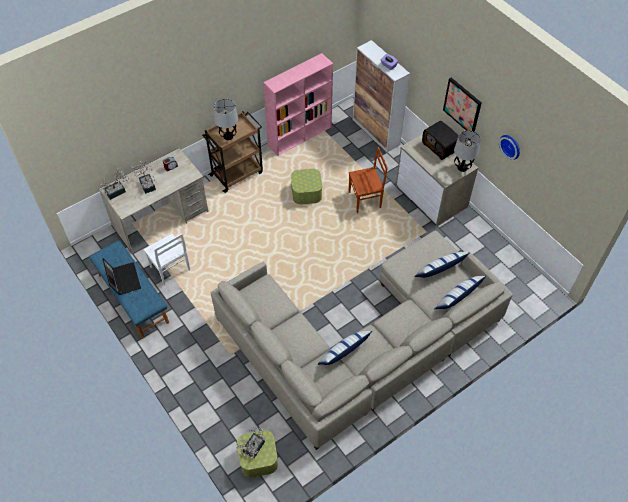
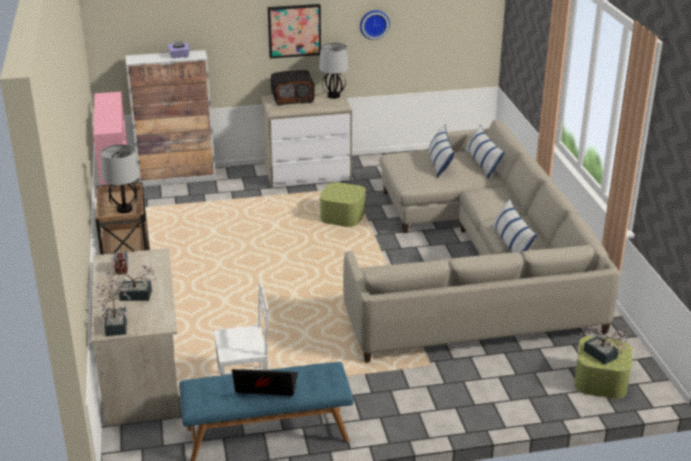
camera: 65 degrees left, 25 degrees down
storage box [291,169,322,205] -> storage box moved to [320,182,366,227]
brown chair [349,146,388,213] -> none

